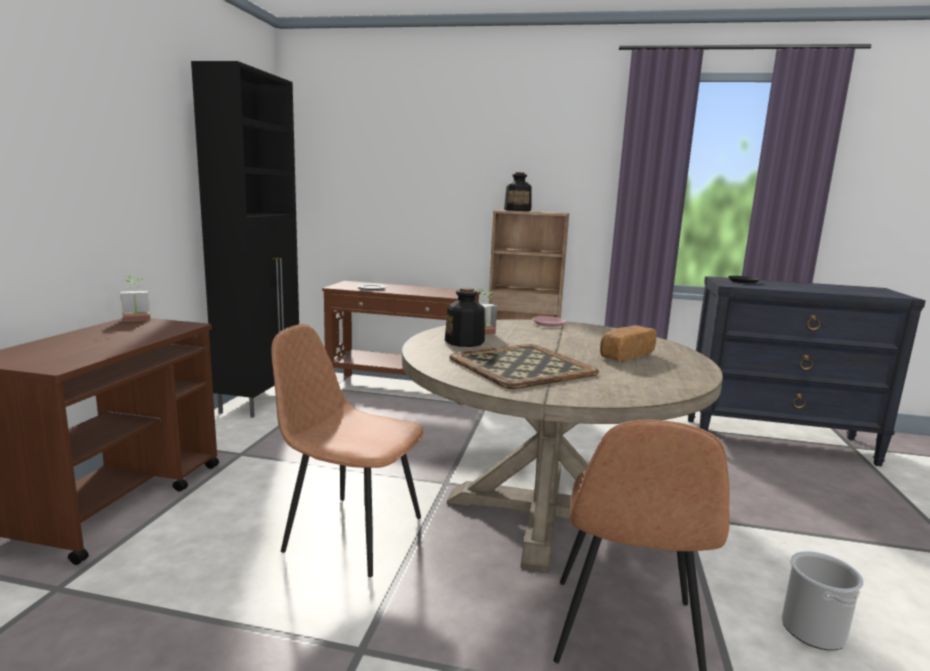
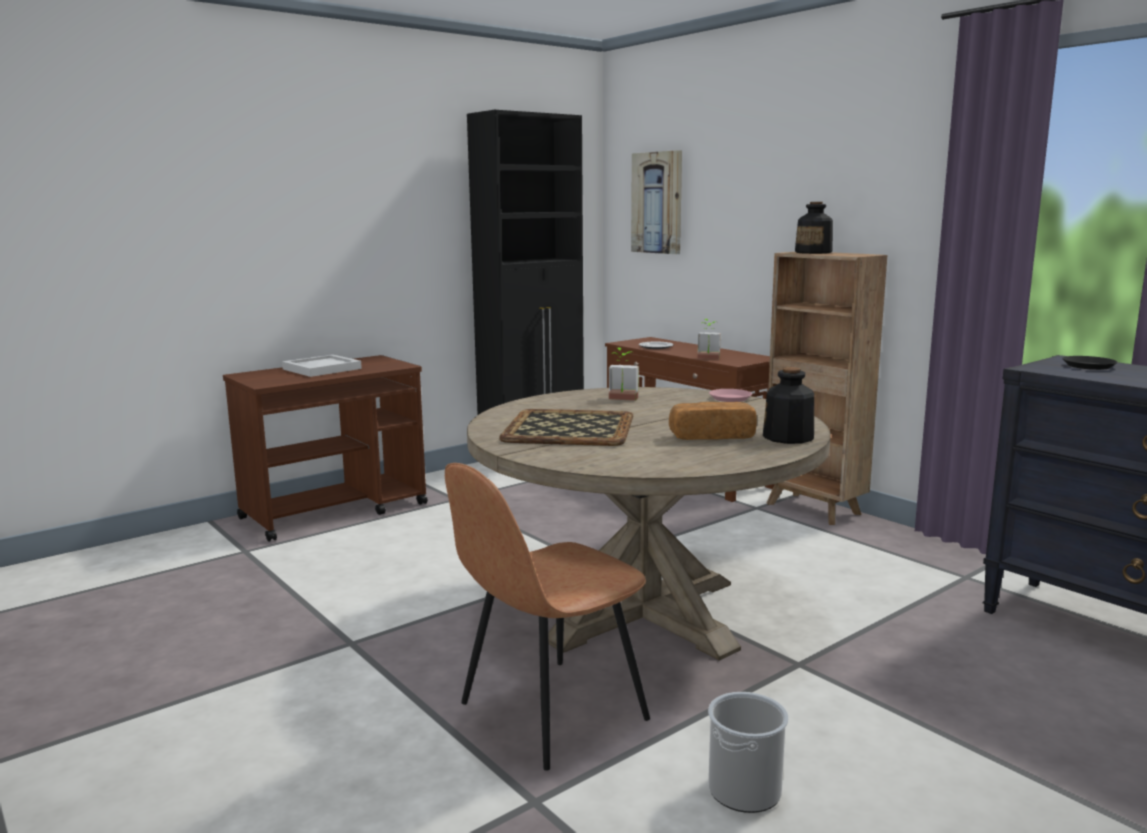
camera: 40 degrees right, 0 degrees up
potted plant [120,276,151,322] -> potted plant moved to [698,319,721,360]
brown chair [271,324,424,577] -> none
bottle [445,287,485,347] -> bottle moved to [763,367,814,444]
none -> white tray [282,354,362,377]
none -> picture [631,150,682,254]

